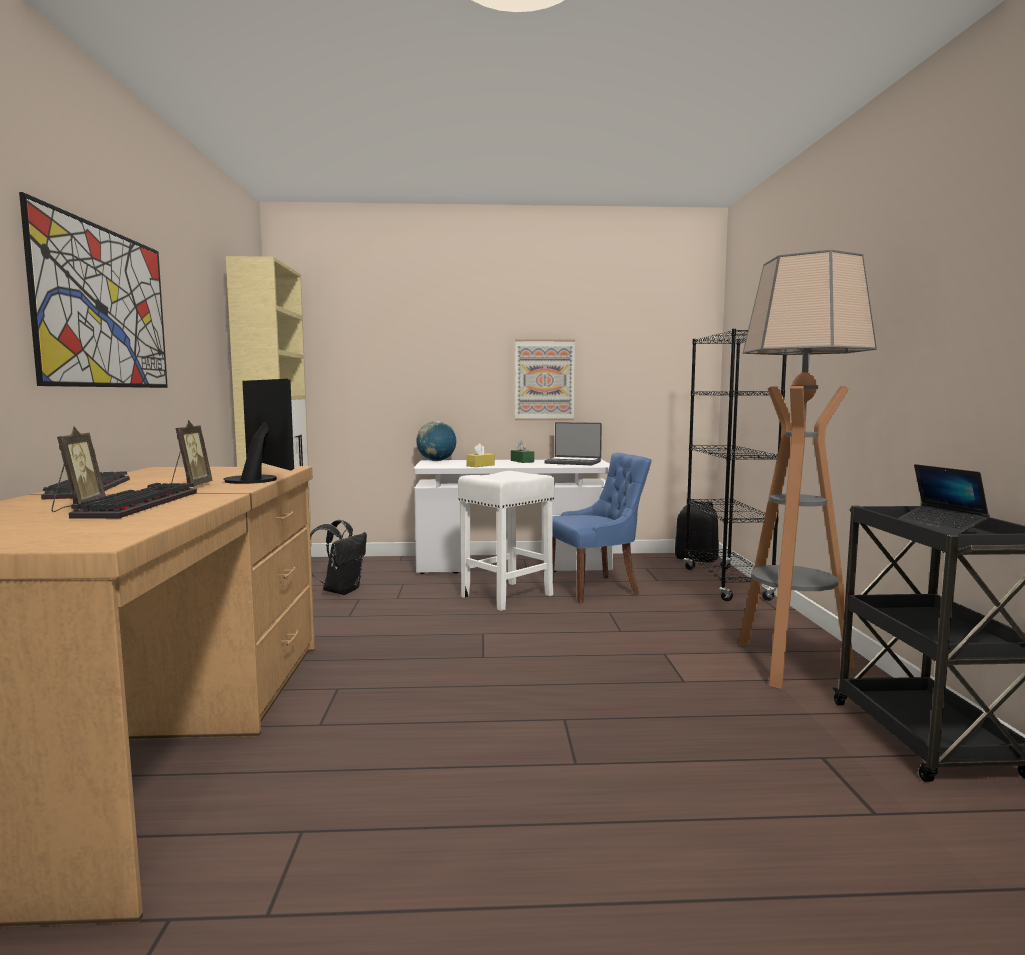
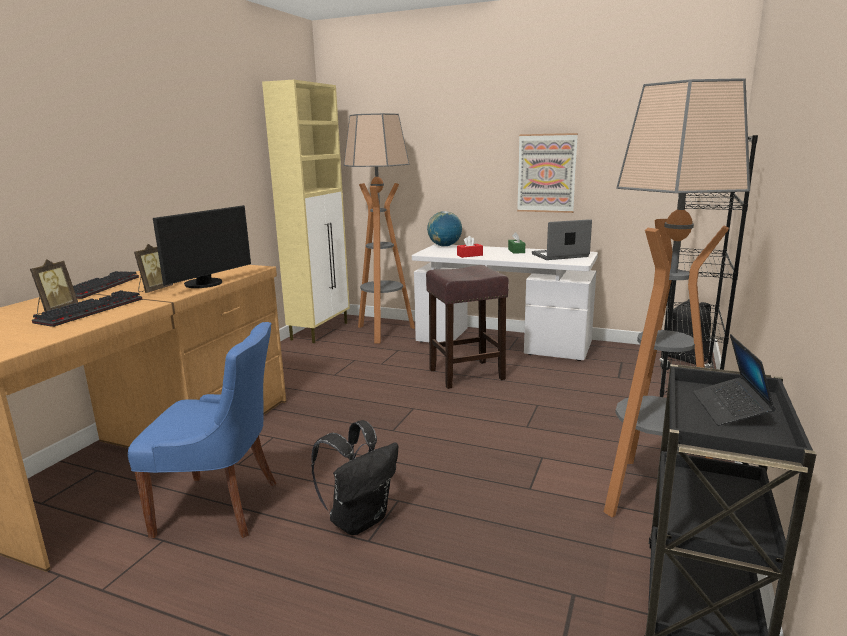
camera: 25 degrees right, 10 degrees up
picture [19,192,168,388] -> none
monitor [223,379,294,484] -> monitor turned 45 degrees clockwise [153,205,251,288]
black backpack [310,520,367,595] -> black backpack moved to [311,420,398,535]
white stool [458,471,555,611] -> brown stool [426,265,509,389]
yellow tissue box [466,443,495,467] -> red tissue box [457,236,483,258]
laptop [544,422,602,465] -> laptop turned 120 degrees clockwise [532,219,592,260]
blue chair [552,453,652,603] -> blue chair moved to [128,322,277,538]
none -> floor lamp [344,113,415,344]

